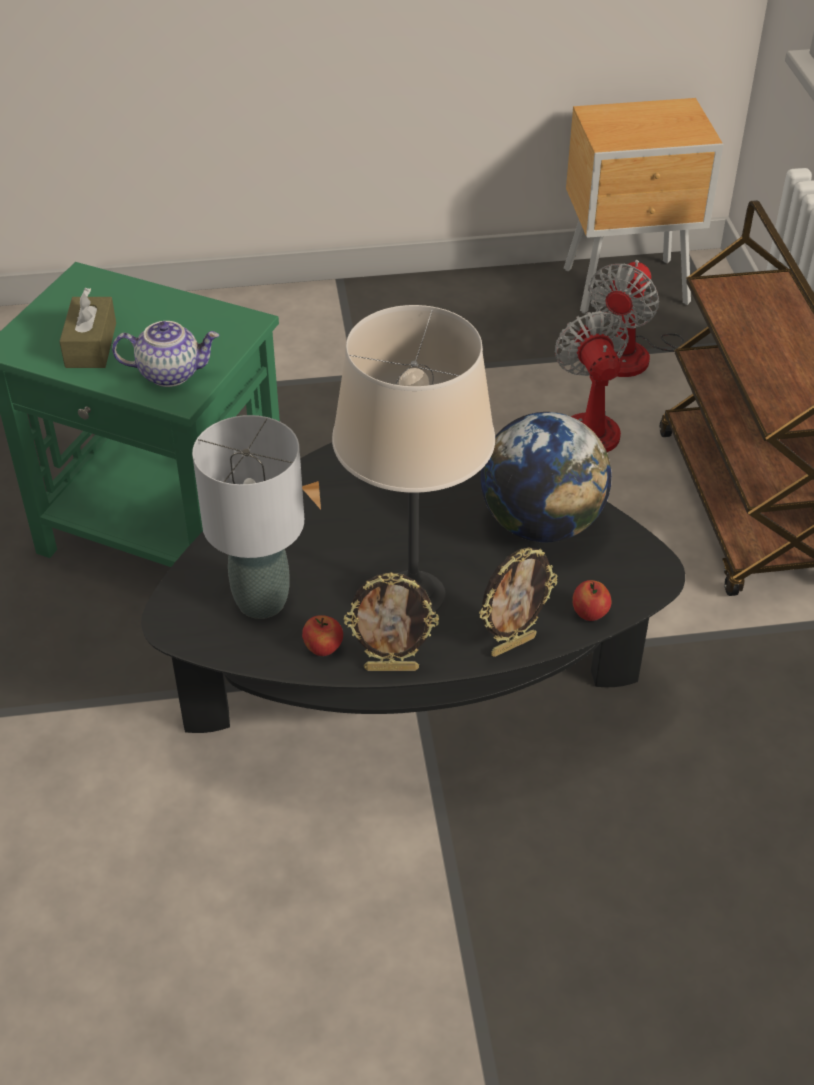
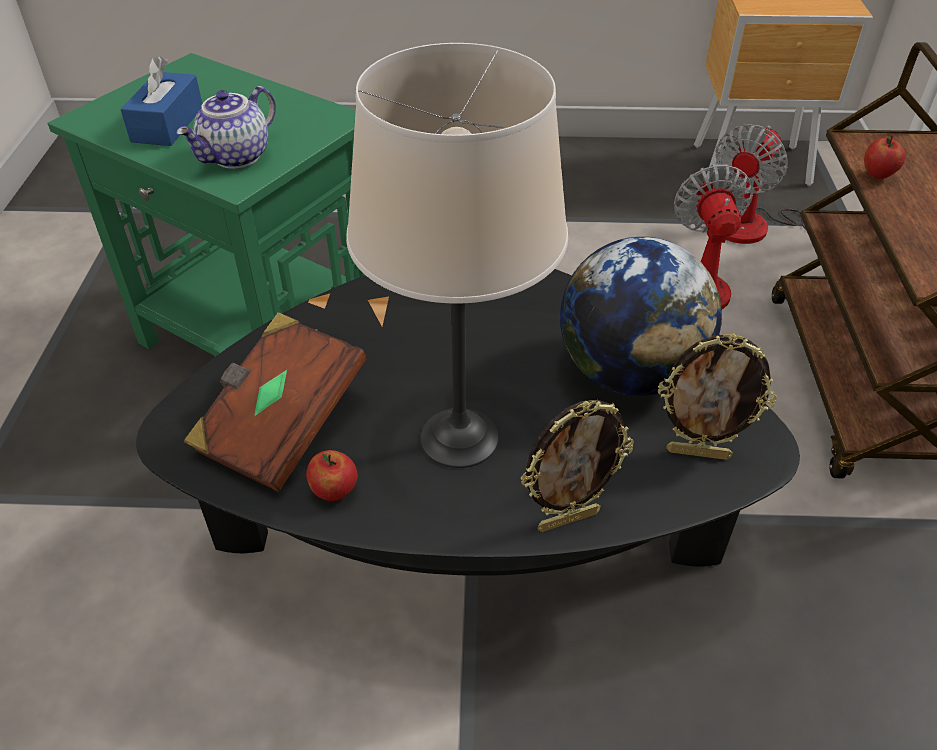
camera: 10 degrees right, 0 degrees up
brown tissue box [59,288,116,368] -> blue tissue box [120,56,202,146]
teapot [112,321,220,387] -> teapot turned 120 degrees clockwise [176,86,276,169]
grey table lamp [192,415,304,619] -> brown book [184,312,367,492]
picture frame [344,572,439,671] -> picture frame moved to [658,333,777,460]
apple [572,580,611,621] -> apple moved to [864,135,905,179]

